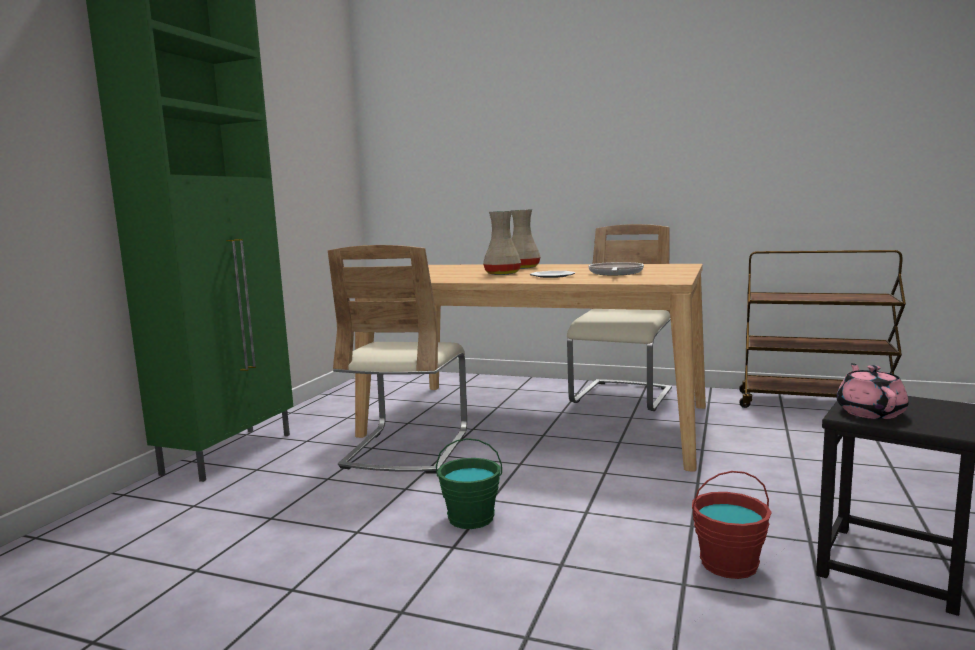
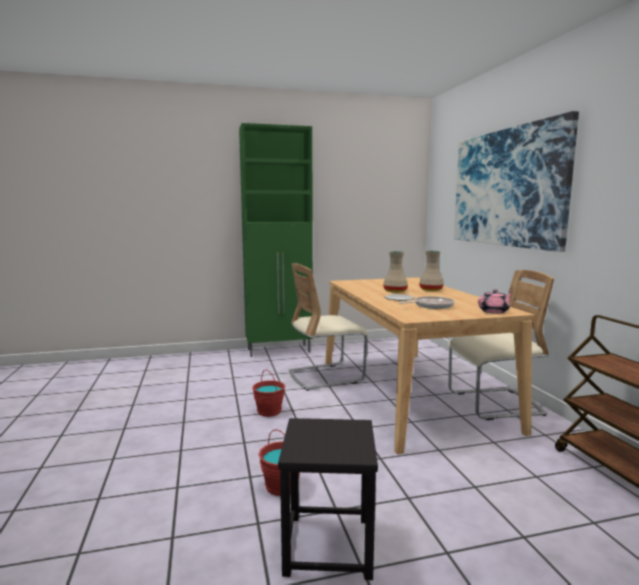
camera: 55 degrees right, 0 degrees up
green bucket [436,438,502,529] -> red bucket [252,369,285,417]
pink teapot [837,363,909,419] -> pink teapot moved to [478,289,513,314]
none -> picture [454,111,579,252]

